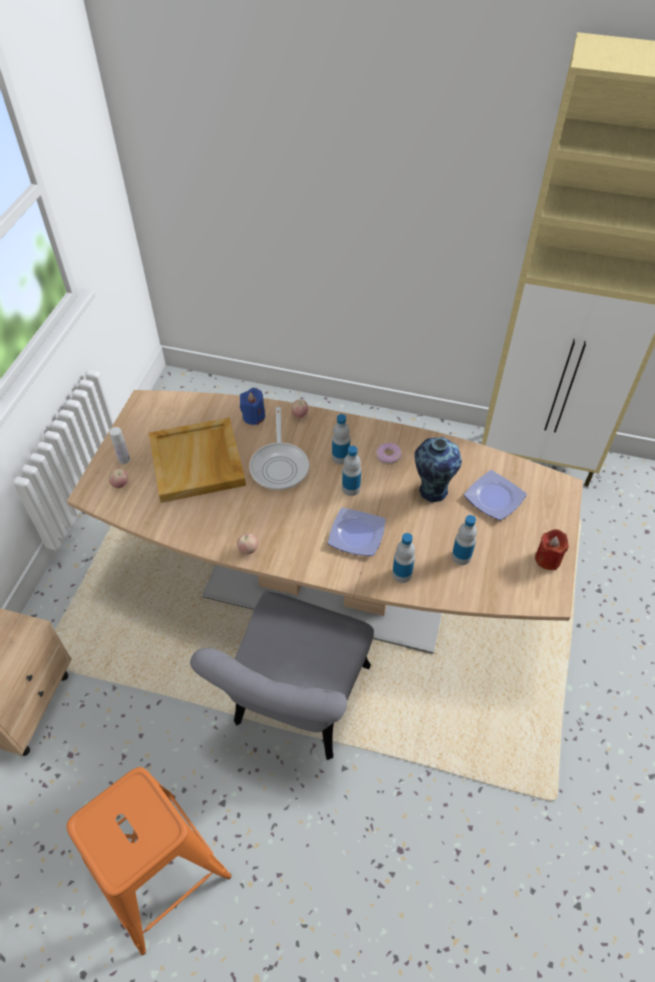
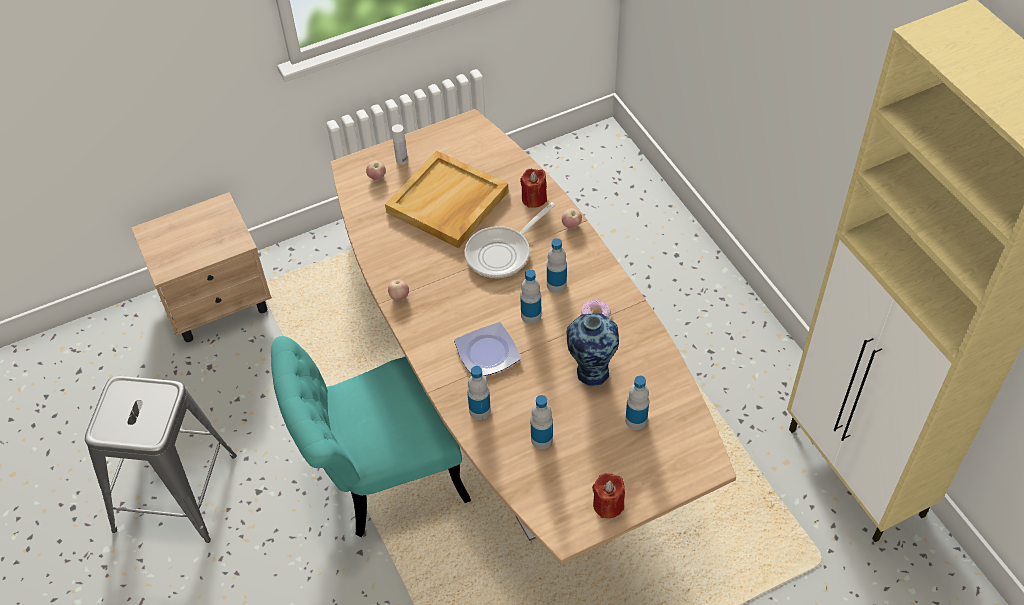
camera: 50 degrees right, 0 degrees up
orange stool [66,767,231,955] -> grey stool [85,376,237,543]
grey chair [190,591,374,760] -> turquoise chair [271,336,471,537]
blue candle [240,388,265,425] -> red candle [520,169,547,208]
plate [464,470,527,520] -> bottle [625,376,649,430]

